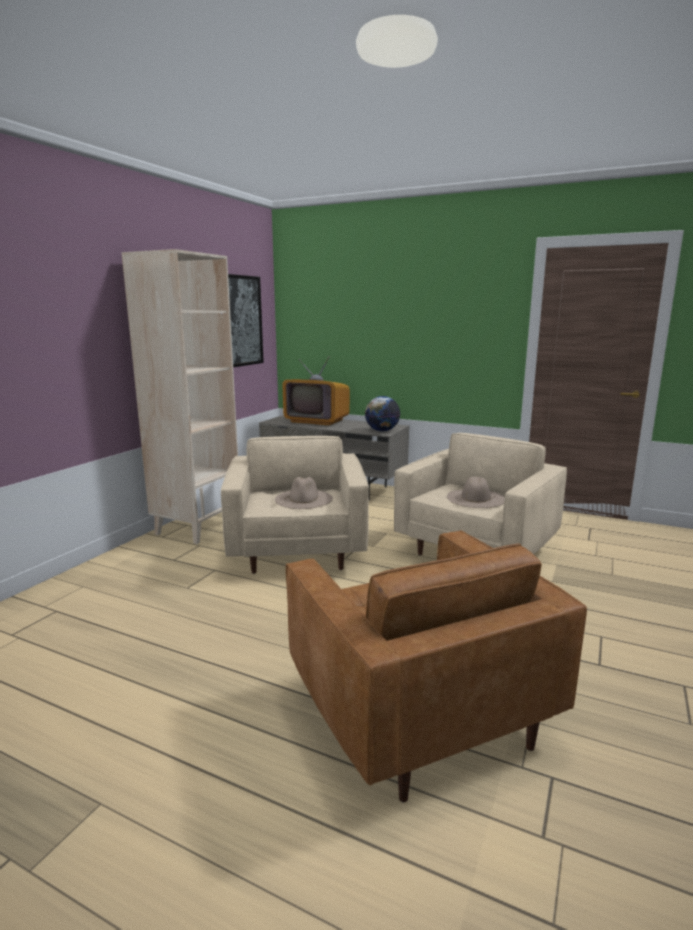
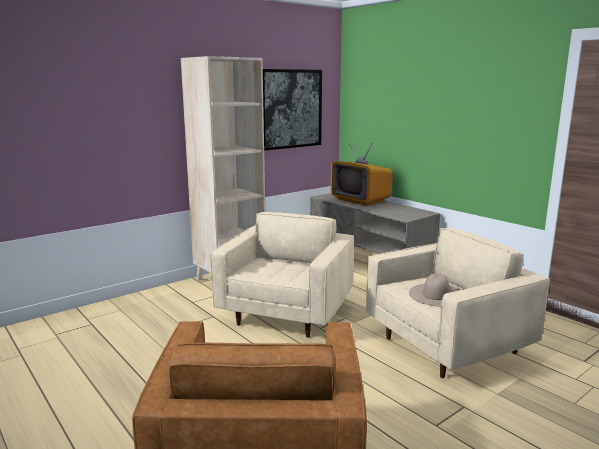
camera: 25 degrees right, 0 degrees up
beige hat [275,477,333,509] -> none
globe [365,396,400,432] -> none

